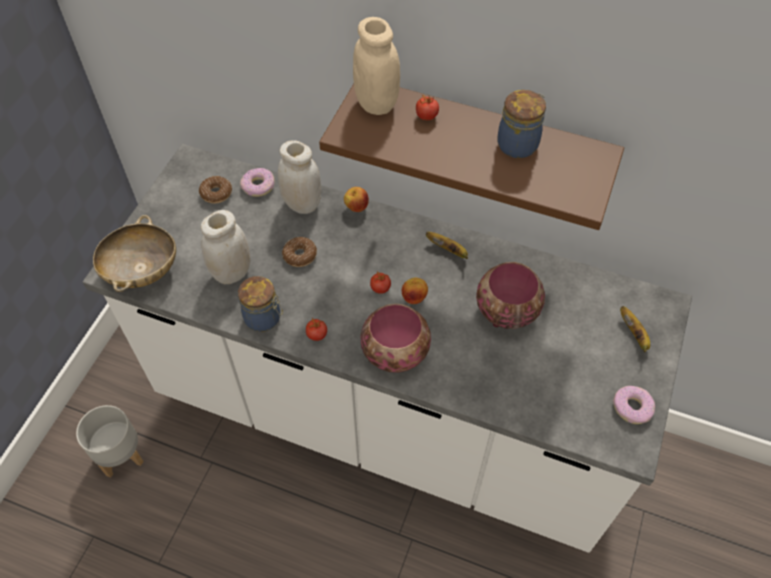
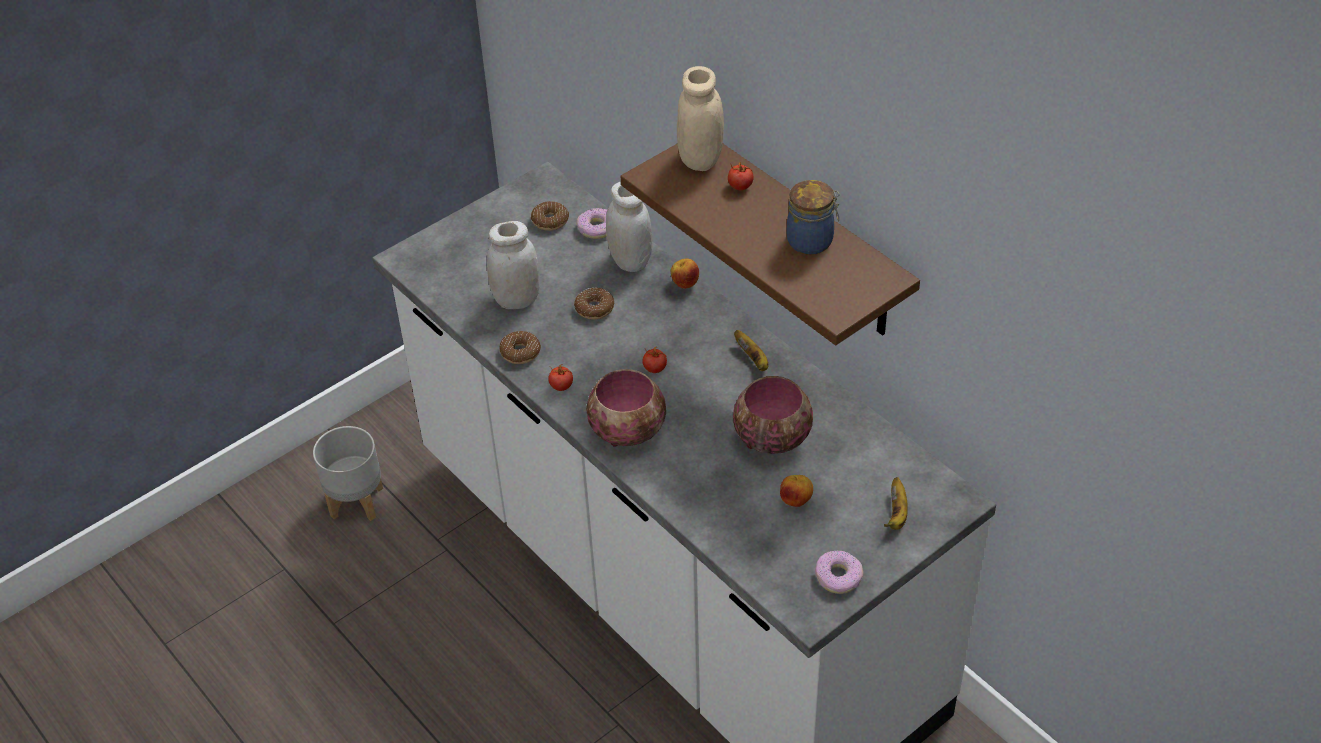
camera: 30 degrees right, 10 degrees down
beige bowl [93,215,176,292] -> none
jar [238,276,283,332] -> donut [499,331,541,364]
apple [401,277,428,304] -> apple moved to [780,475,813,507]

